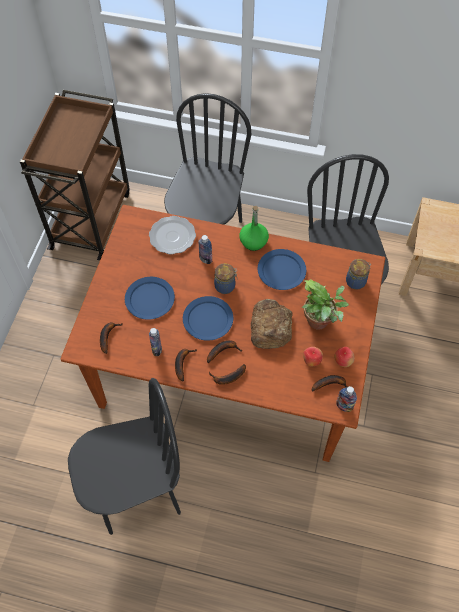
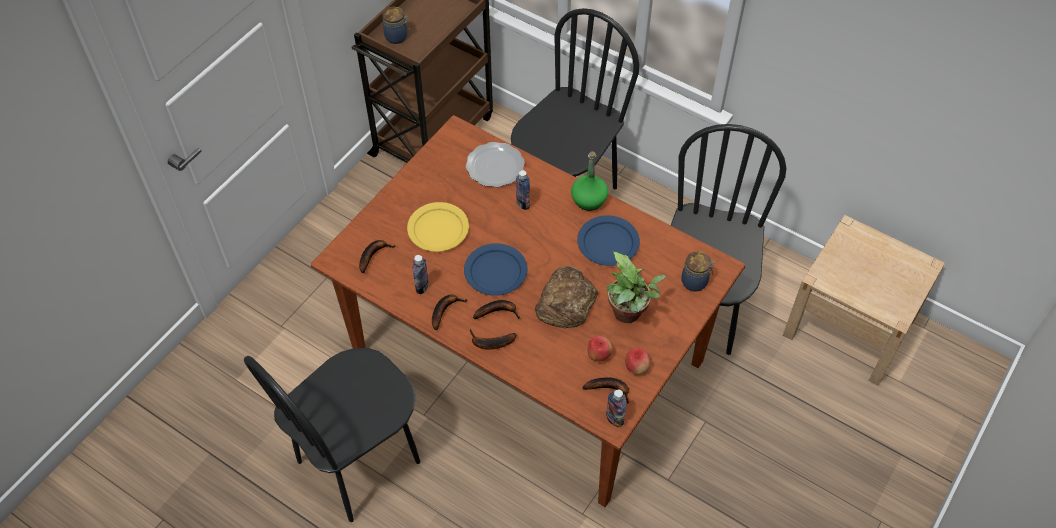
camera: 20 degrees right, 5 degrees down
black chair [68,378,181,535] -> black chair turned 135 degrees clockwise [244,348,420,522]
blue plate [125,277,175,320] -> yellow plate [407,202,469,252]
jar [214,263,238,294] -> jar moved to [382,7,410,44]

